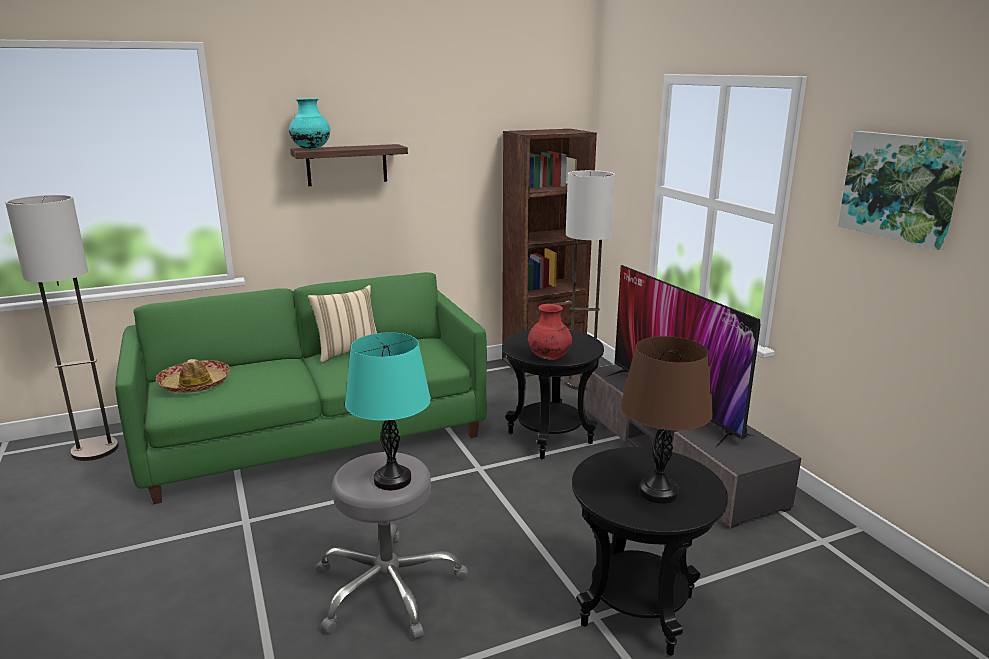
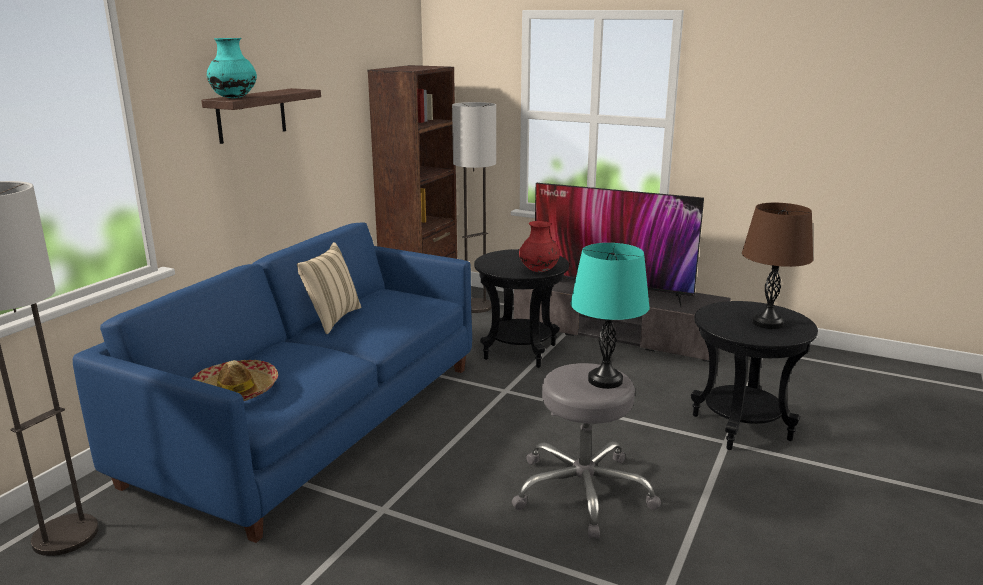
camera: 40 degrees left, 0 degrees up
green sofa [115,272,487,504] -> blue sofa [73,222,472,543]
picture [838,131,968,250] -> none

